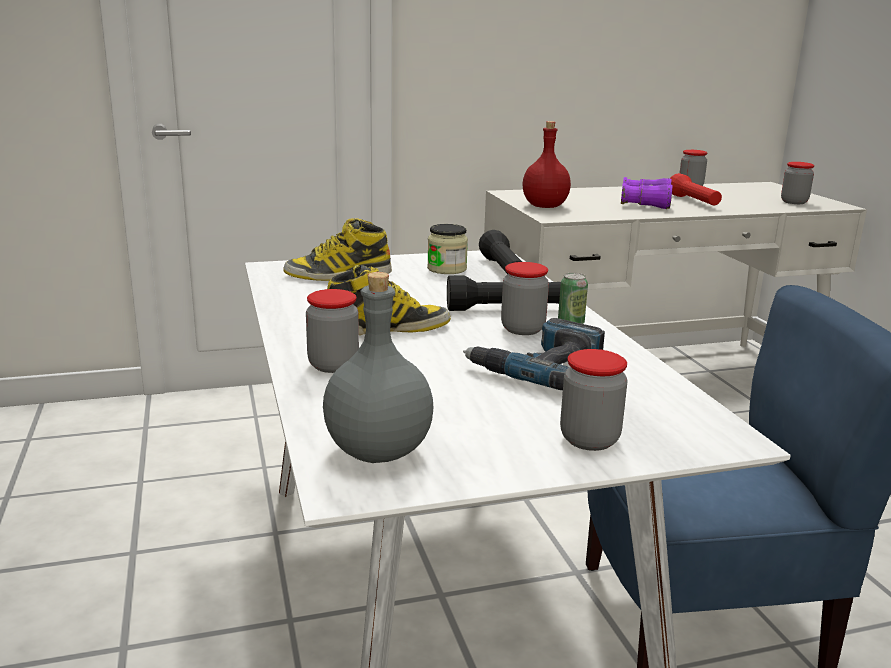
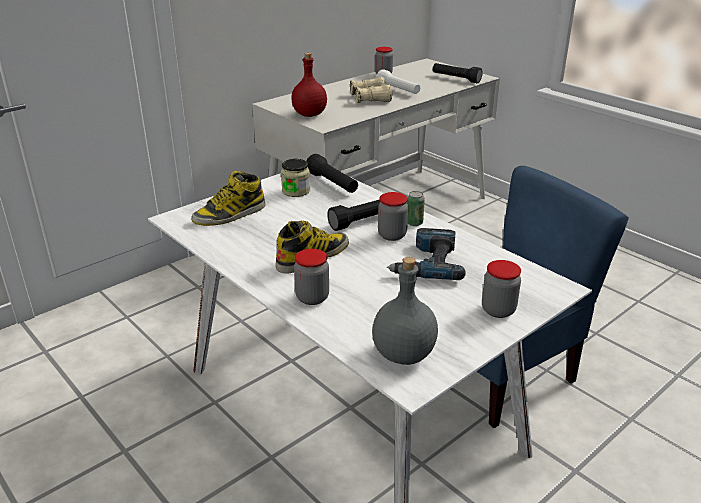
camera: 25 degrees left, 10 degrees up
purple binoculars [621,177,672,209] -> beige binoculars [350,77,392,103]
red flashlight [670,173,722,206] -> white flashlight [376,70,420,94]
jar [781,162,814,204] -> black flashlight [433,63,482,83]

